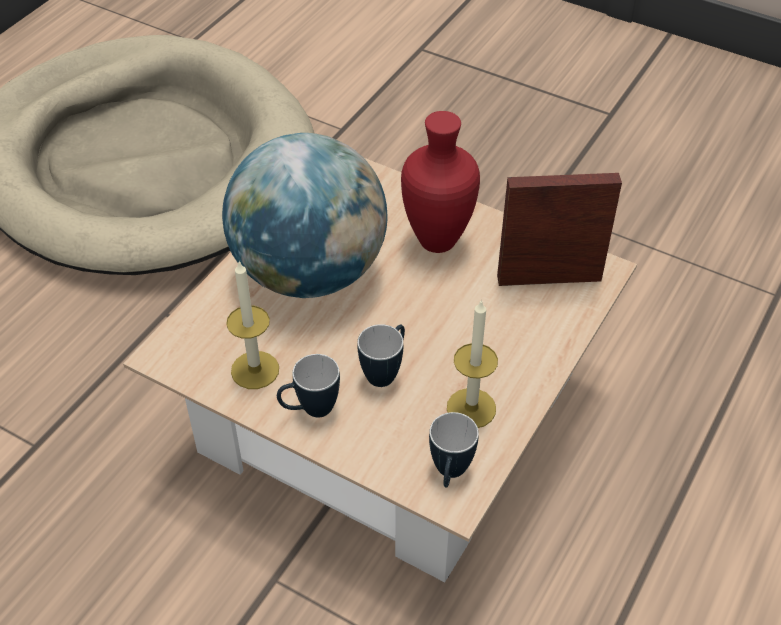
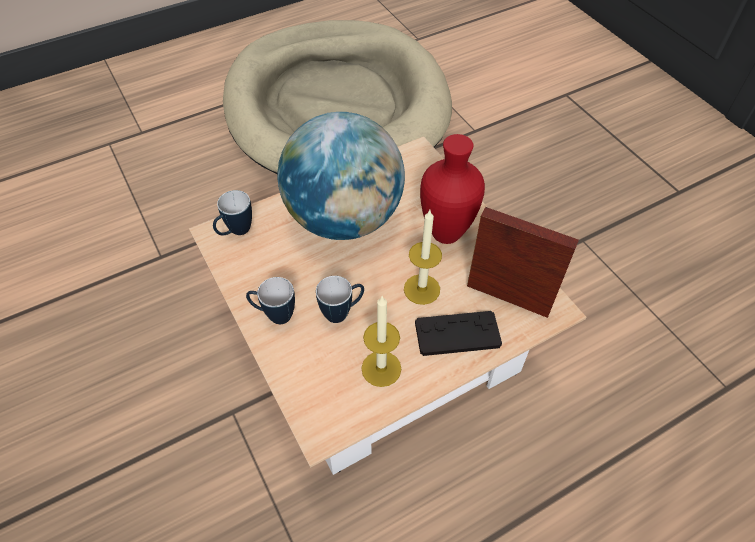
camera: 30 degrees right, 5 degrees up
candle [226,260,279,389] -> candle moved to [404,210,442,305]
mug [429,412,479,488] -> mug moved to [213,190,252,235]
none -> black game controller [415,311,502,356]

